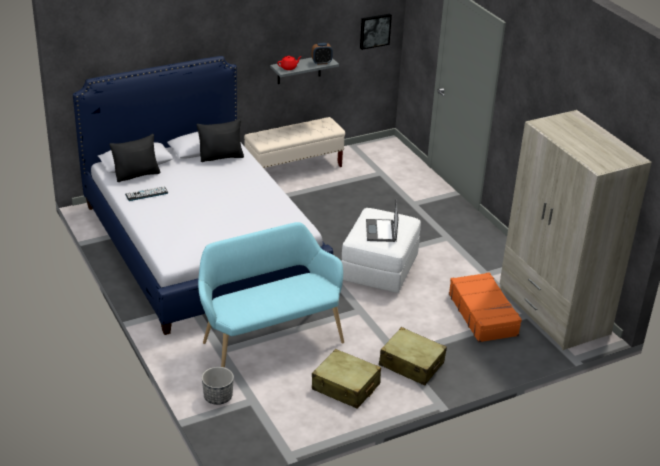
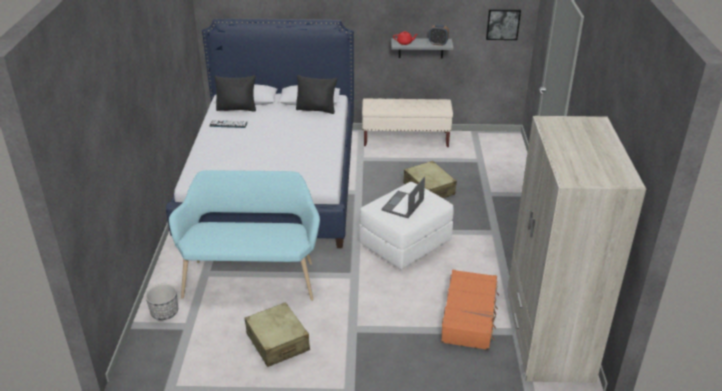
camera: 30 degrees right, 0 degrees up
beige suitcase [379,327,447,386] -> beige suitcase moved to [403,161,457,198]

